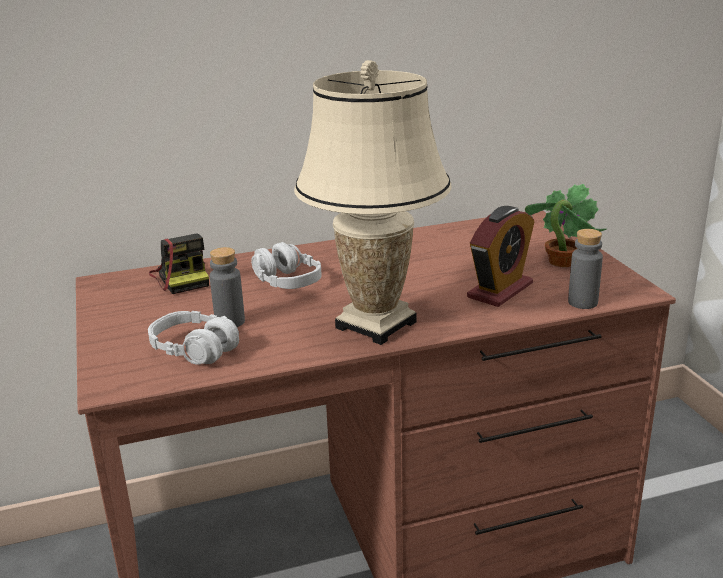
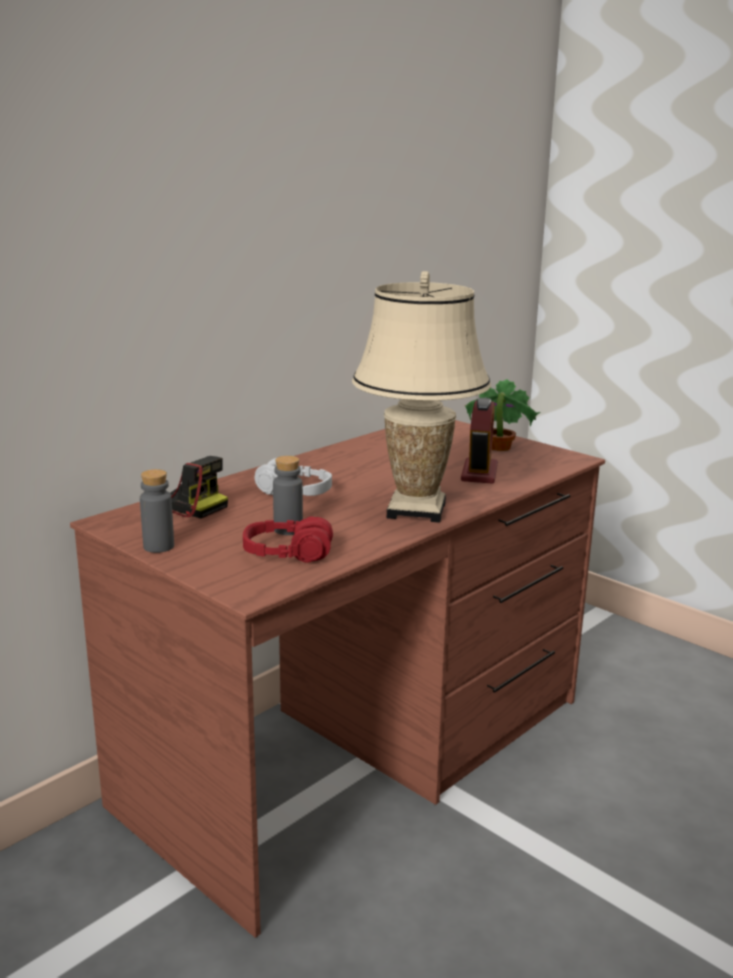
camera: 30 degrees left, 5 degrees down
grey headphones [148,311,239,364] -> red headphones [243,516,333,563]
grey bottle [568,229,603,309] -> grey bottle moved to [140,469,174,553]

